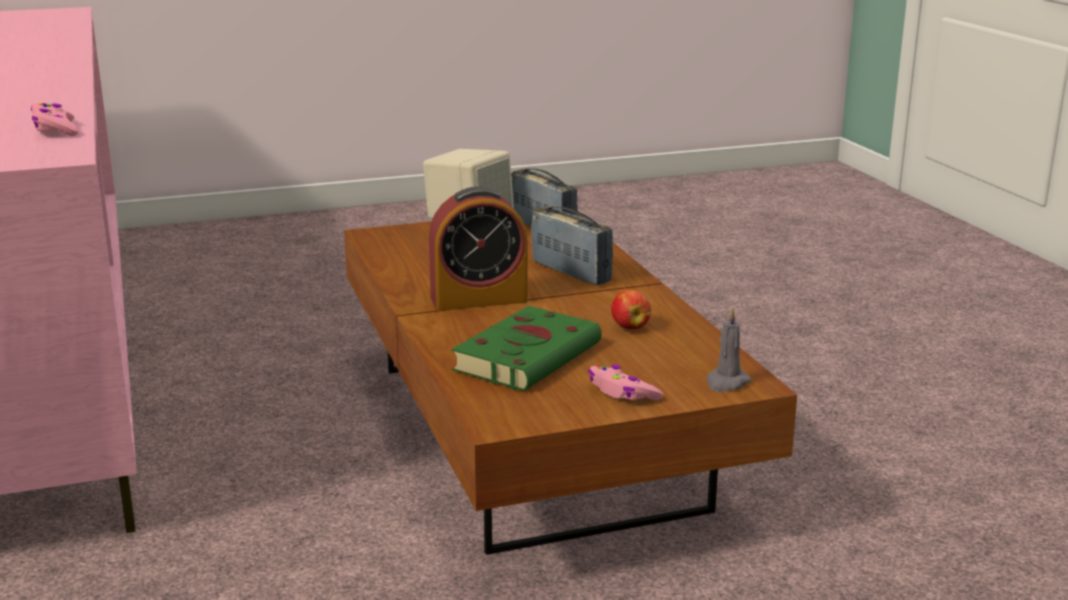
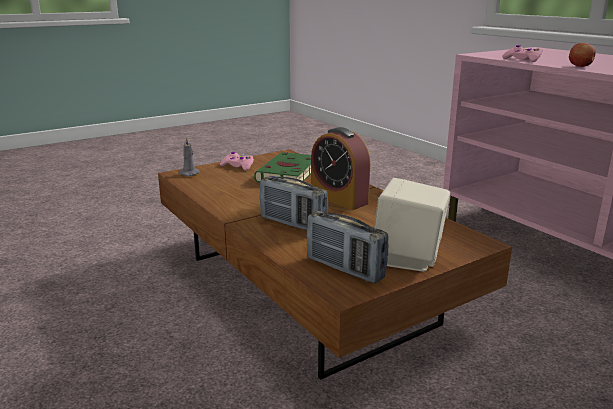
camera: 165 degrees right, 0 degrees up
alarm clock [429,186,528,311] -> alarm clock turned 105 degrees counterclockwise [311,127,370,210]
apple [611,290,651,329] -> apple moved to [569,43,596,67]

